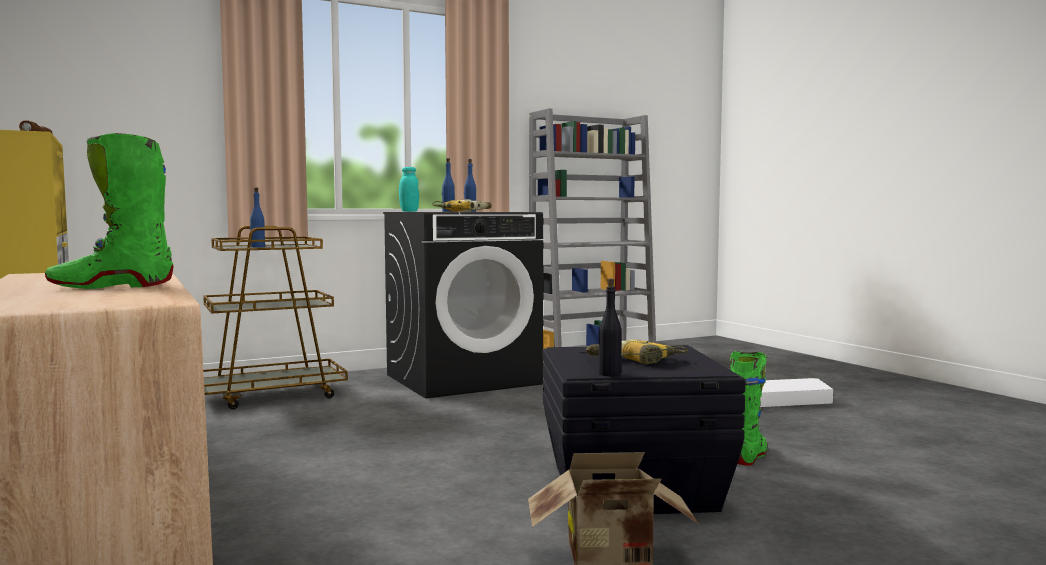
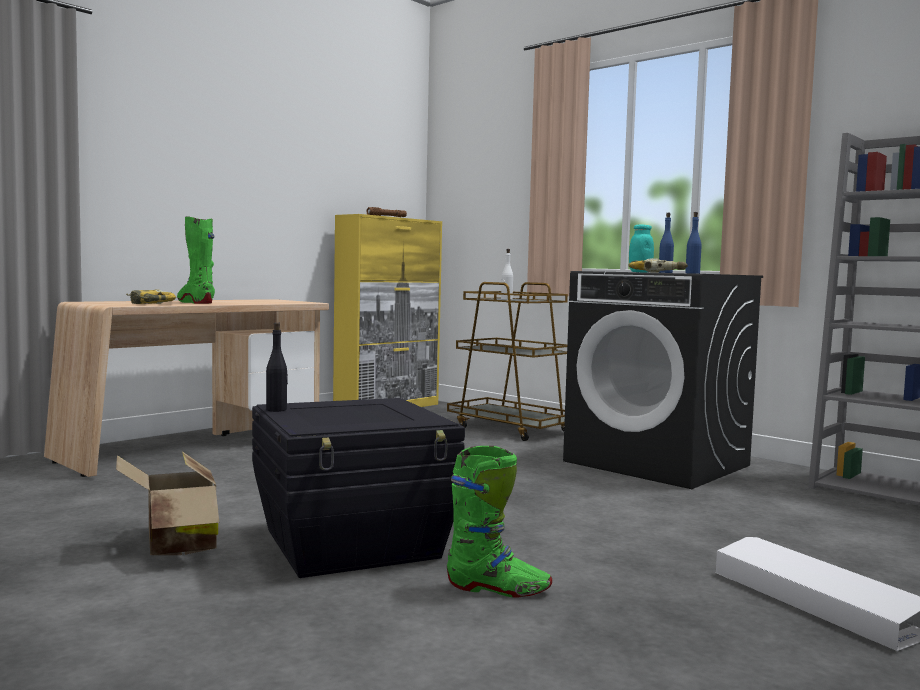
camera: 70 degrees right, 0 degrees up
blue bottle [250,188,265,247] -> white bottle [501,249,513,300]
power drill [586,339,688,364] -> power drill moved to [126,289,176,304]

